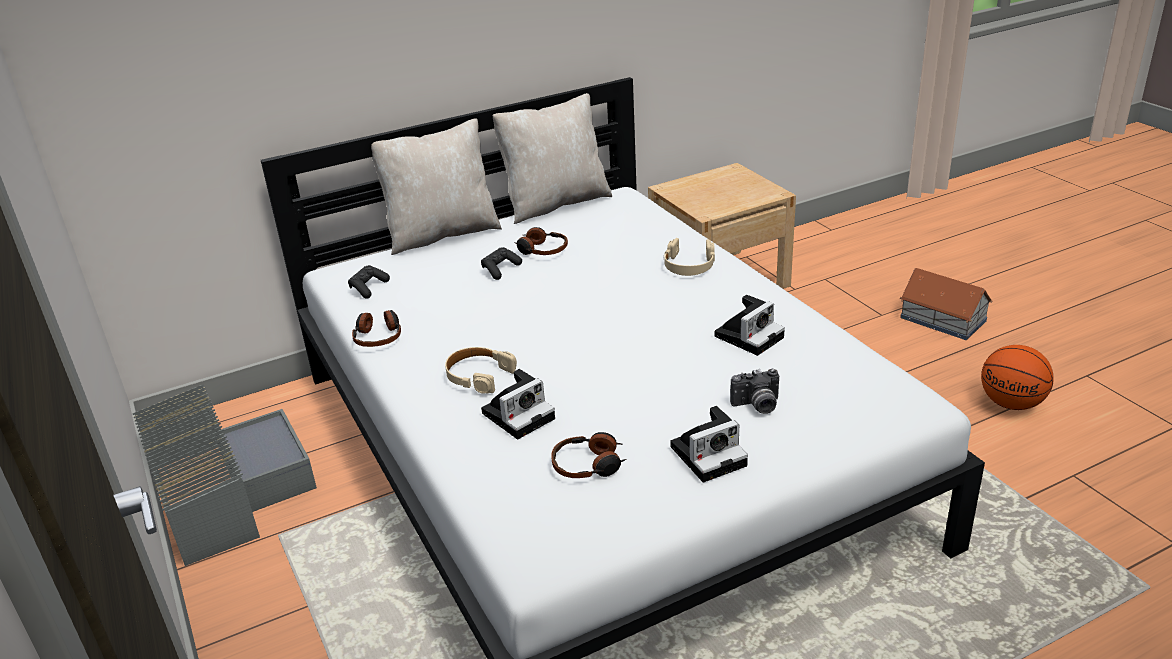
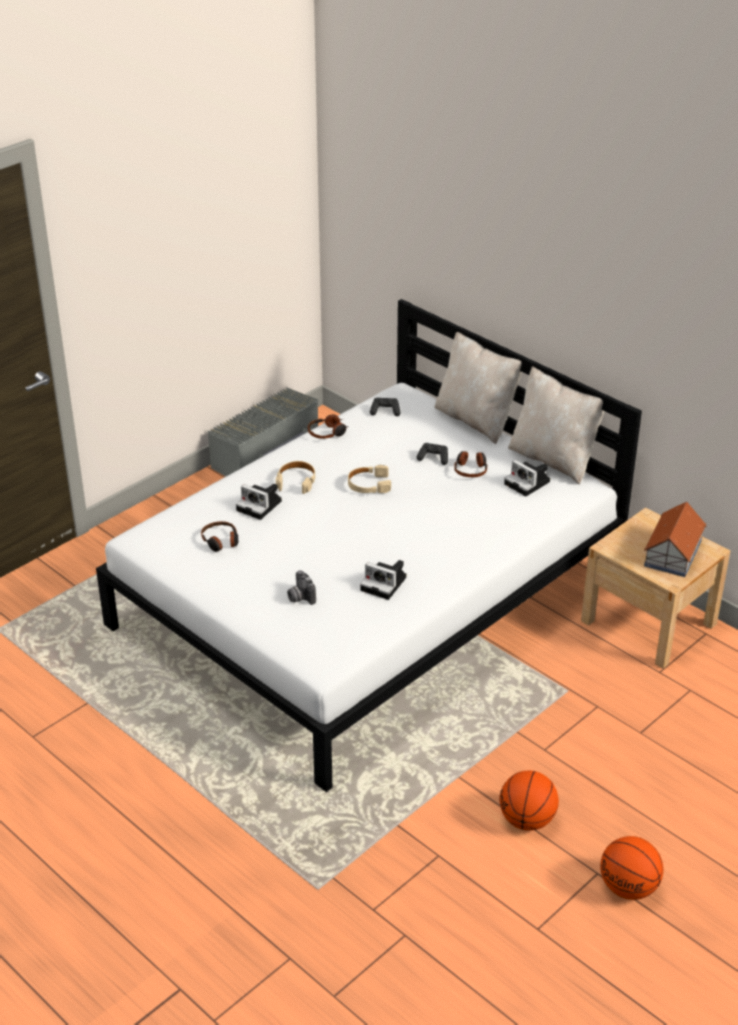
camera: 70 degrees right, 5 degrees up
beige headphones [664,238,715,276] -> beige headphones moved to [348,465,391,493]
camera [670,406,748,483] -> camera moved to [504,460,550,496]
toy house [900,268,993,340] -> toy house moved to [644,502,707,577]
none -> basketball [600,836,663,900]

